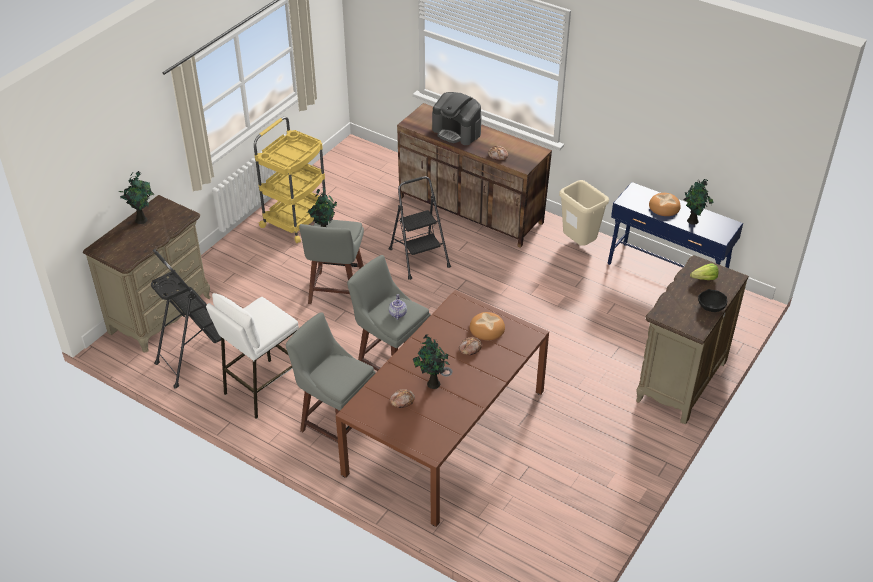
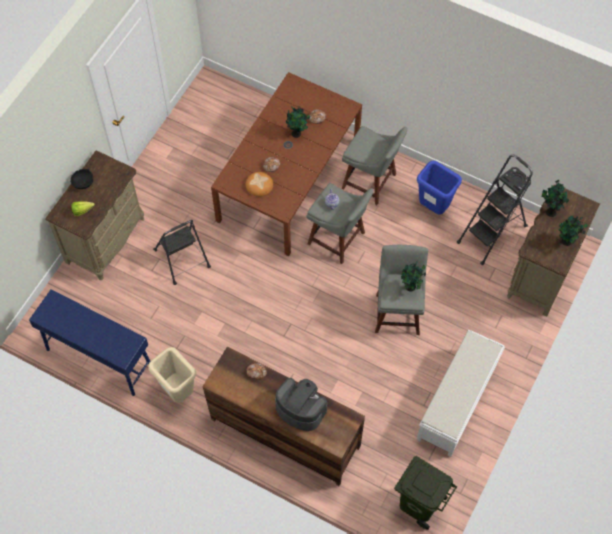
camera: 175 degrees right, 20 degrees up
white stool [206,293,299,419] -> blue trash can [417,161,462,214]
yellow cart [254,117,326,243] -> white bench [417,330,505,457]
black step ladder [388,176,451,280] -> black step ladder moved to [153,220,211,285]
bread [649,193,681,216] -> none
potted plant [684,179,714,225] -> potted plant moved to [542,180,569,217]
none -> green trash can [394,456,457,530]

